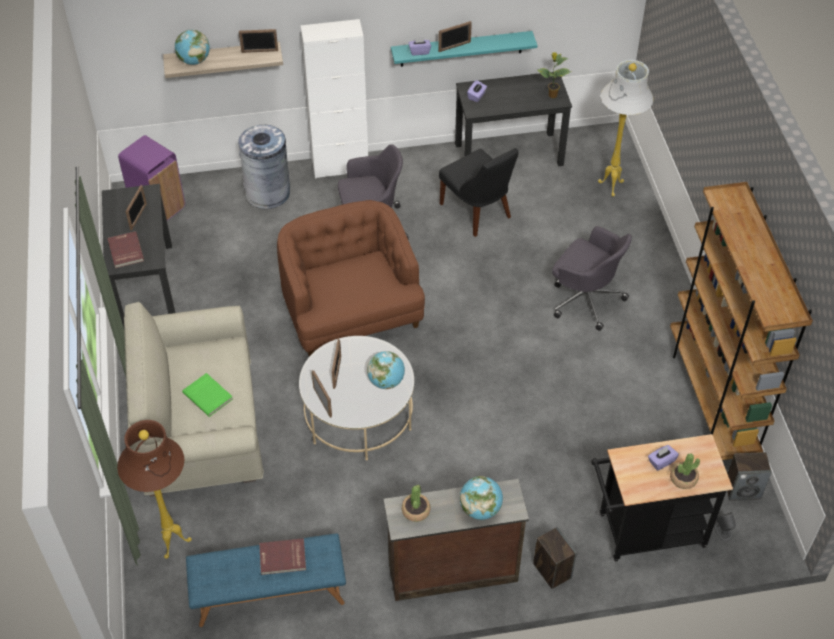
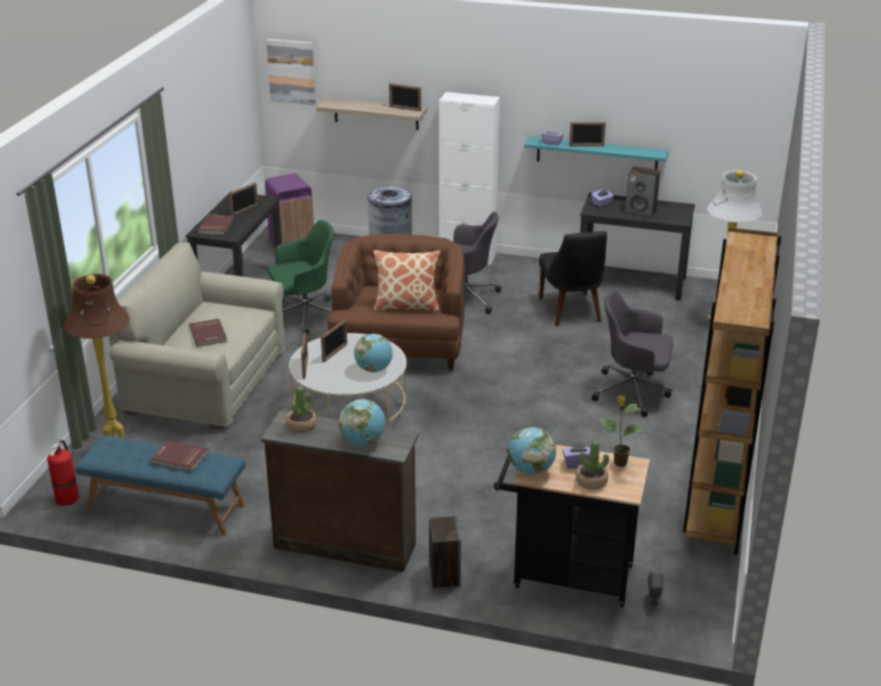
camera: 25 degrees right, 20 degrees down
globe [175,29,210,65] -> globe moved to [508,427,556,475]
green book [182,373,233,417] -> red book [189,319,227,347]
potted plant [537,52,571,98] -> potted plant moved to [600,396,644,467]
grey office chair [552,226,632,331] -> grey office chair turned 135 degrees clockwise [592,290,673,417]
speaker [727,452,772,501] -> speaker moved to [625,166,660,218]
none -> fire extinguisher [47,440,79,506]
none -> picture [266,39,316,105]
none -> green office chair [268,220,334,335]
none -> pillow [373,250,440,312]

